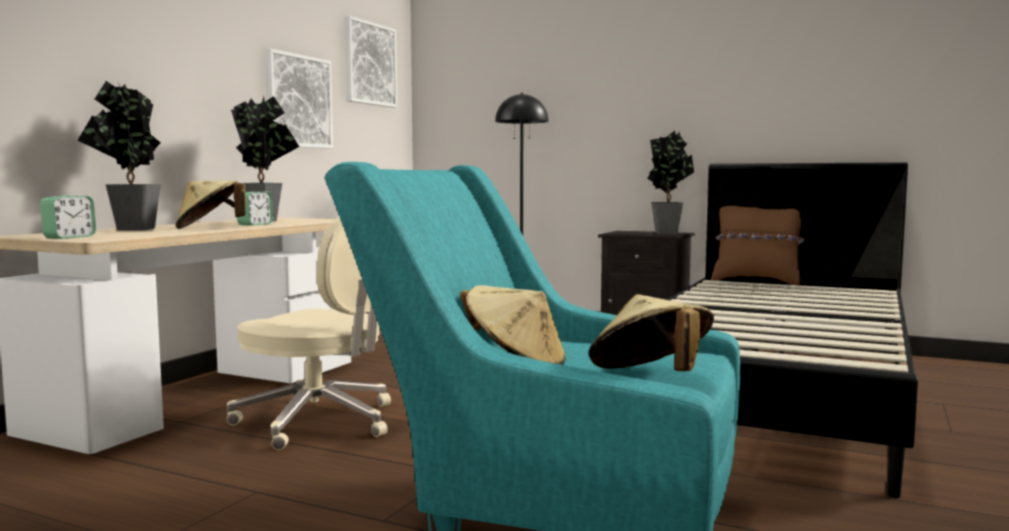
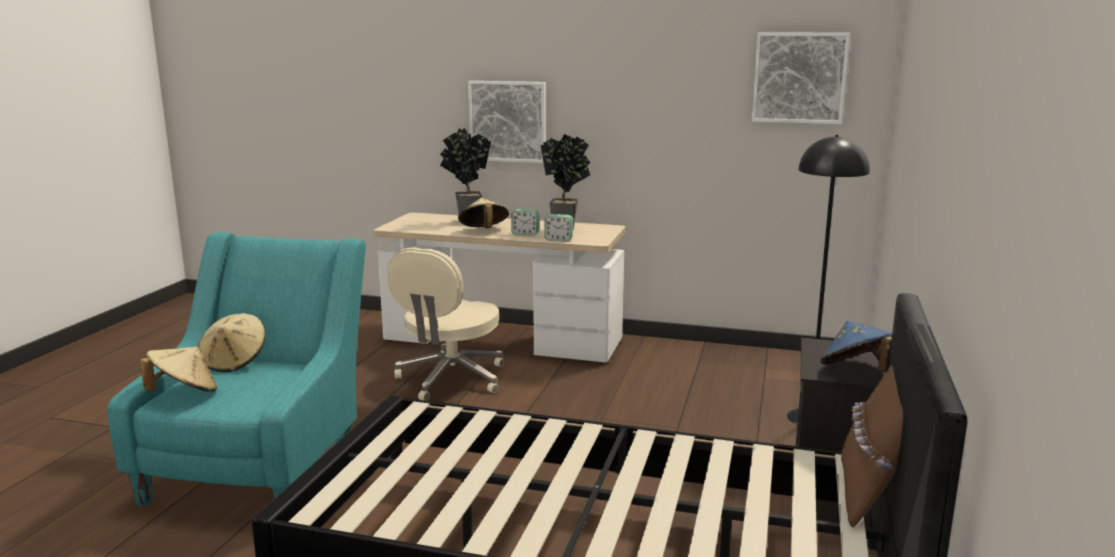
camera: 80 degrees right, 10 degrees up
alarm clock [40,196,96,239] -> alarm clock moved to [544,214,573,241]
picture [265,49,333,149] -> picture moved to [468,81,546,163]
potted plant [647,131,694,235] -> blue hat [820,321,892,372]

